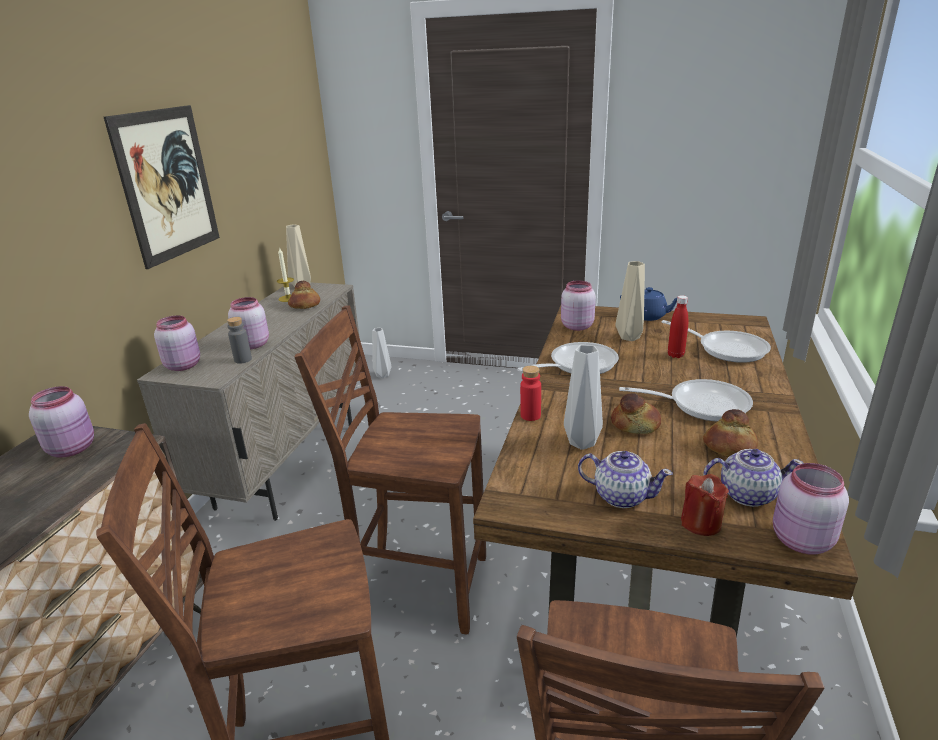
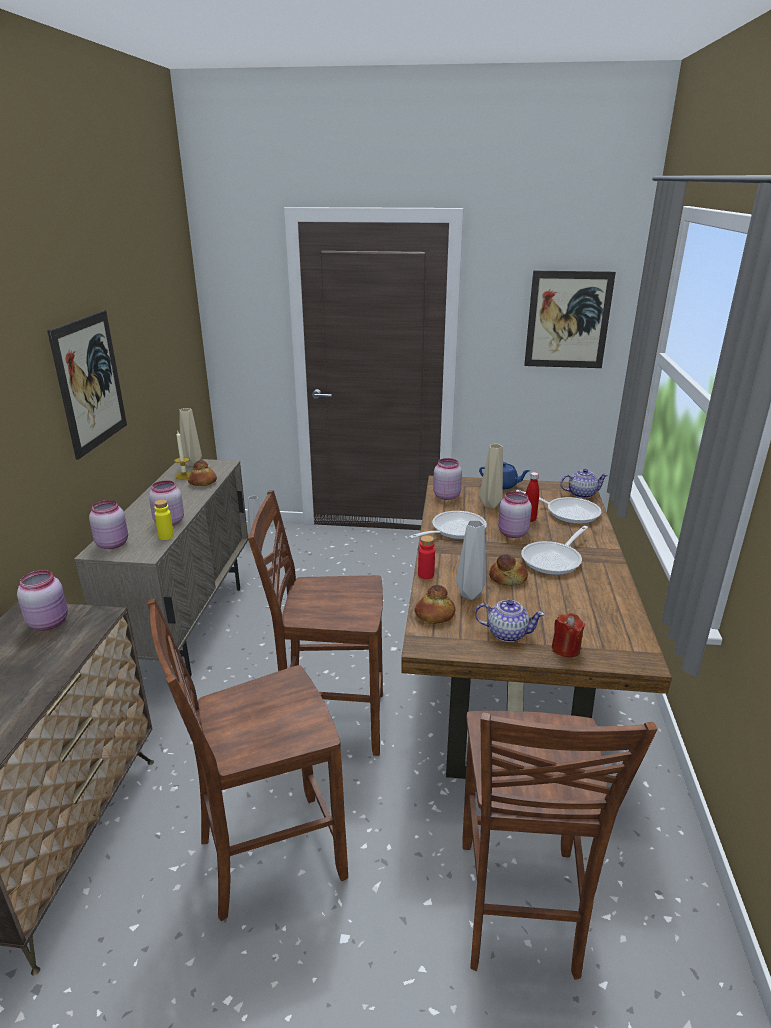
camera: 10 degrees left, 0 degrees up
grey bottle [227,317,252,364] -> yellow bottle [154,499,174,540]
frying pan [619,379,753,422] -> frying pan turned 135 degrees clockwise [521,526,588,575]
bread [703,409,758,457] -> bread moved to [414,585,455,624]
teapot [703,449,803,507] -> teapot moved to [560,469,608,499]
pink jar [773,463,849,555] -> pink jar moved to [498,491,532,538]
none -> picture [524,271,616,368]

